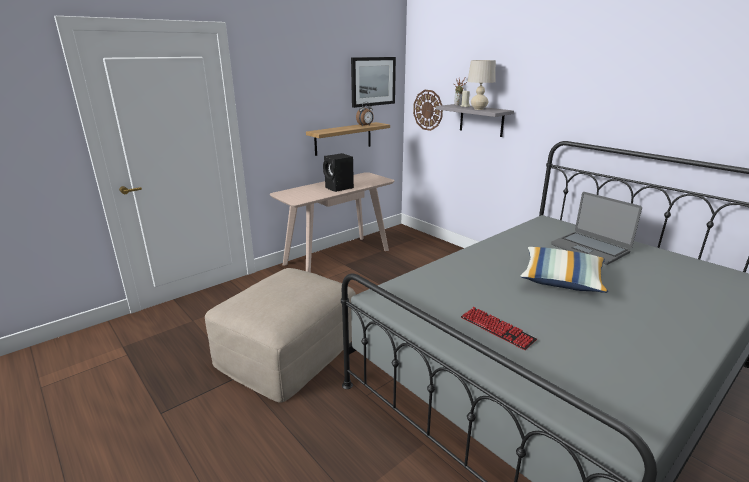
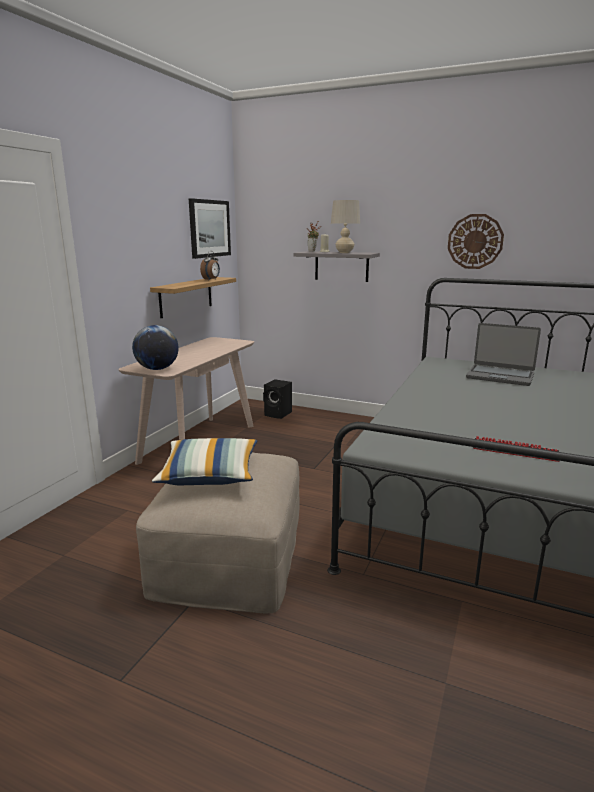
camera: 25 degrees left, 5 degrees down
black speaker [323,153,354,192] -> black speaker moved to [263,379,292,419]
wall clock [413,90,443,131] -> wall clock moved to [448,214,504,269]
pillow [520,247,608,293] -> pillow moved to [152,438,257,485]
none -> globe [132,325,179,370]

